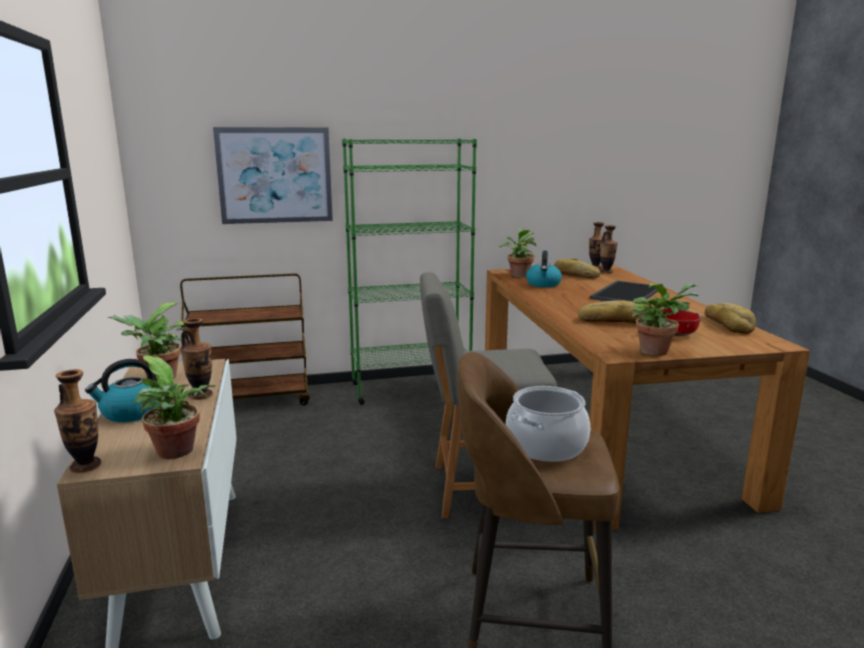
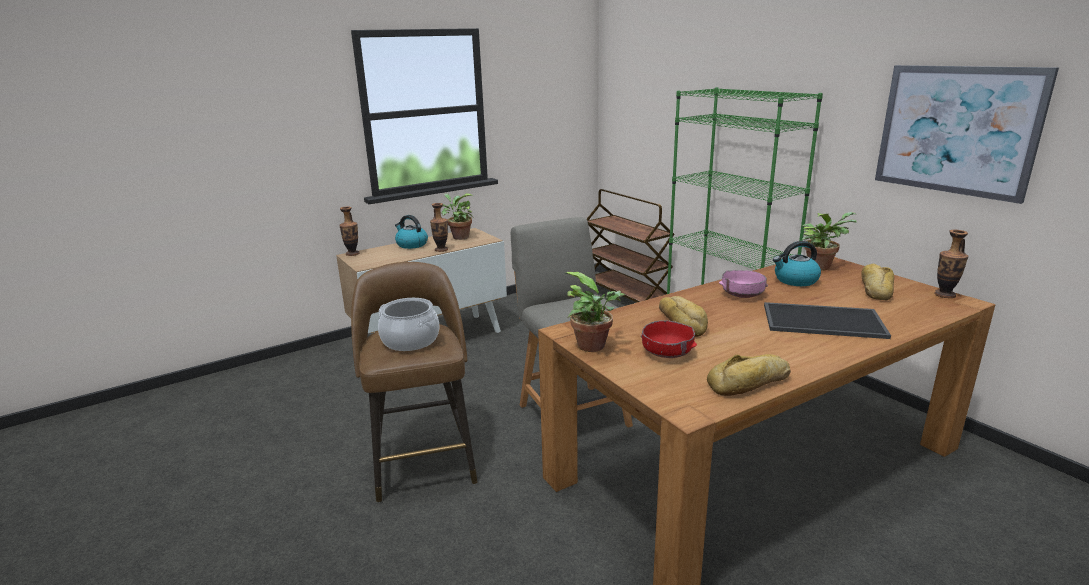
camera: 70 degrees right, 5 degrees up
potted plant [135,356,215,459] -> none
picture [213,127,333,224] -> picture moved to [875,65,1059,204]
vase [600,225,618,274] -> none
none -> pink bowl [719,270,768,298]

